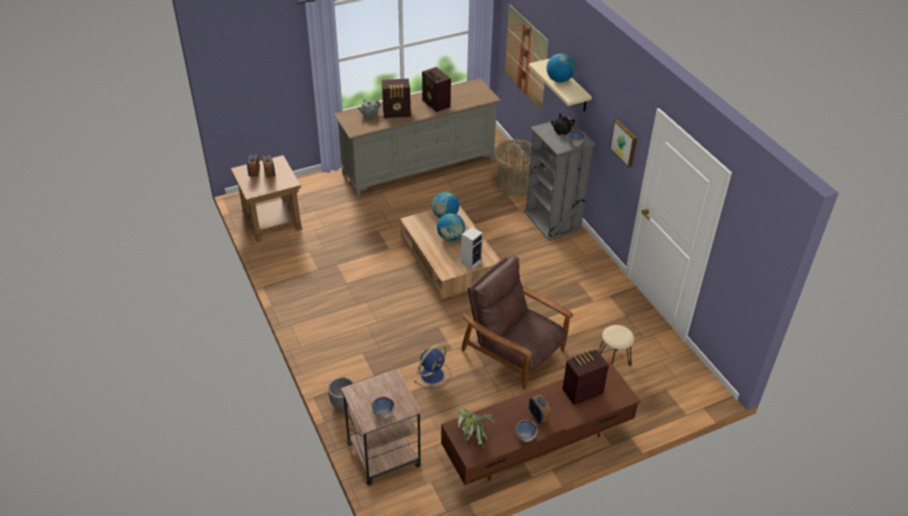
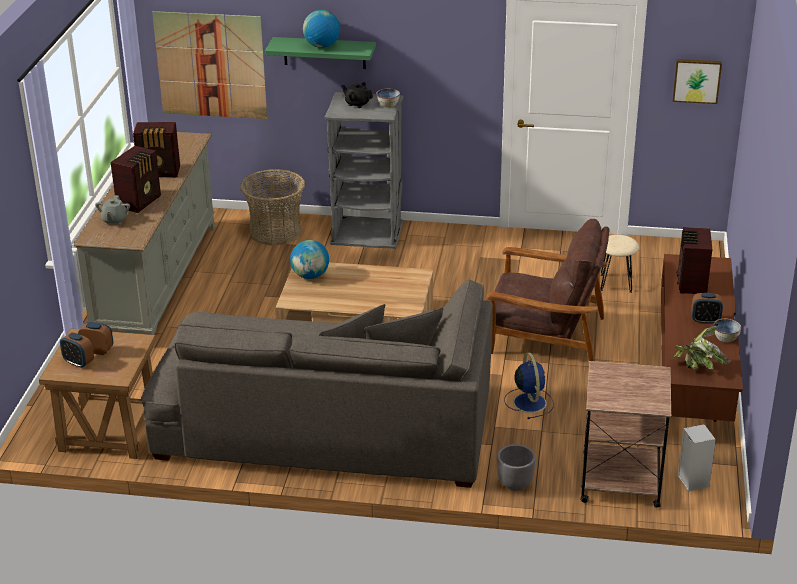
camera: 55 degrees left, 10 degrees down
bowl [372,397,395,419] -> none
globe [437,213,465,241] -> none
speaker [461,227,483,270] -> speaker moved to [678,424,716,491]
brown armchair [462,256,573,390] -> brown armchair turned 150 degrees counterclockwise [486,219,609,361]
beige shelf [528,59,592,112] -> green shelf [265,37,376,69]
picture [610,120,637,167] -> picture moved to [673,59,722,104]
none -> grey sofa [141,279,493,488]

